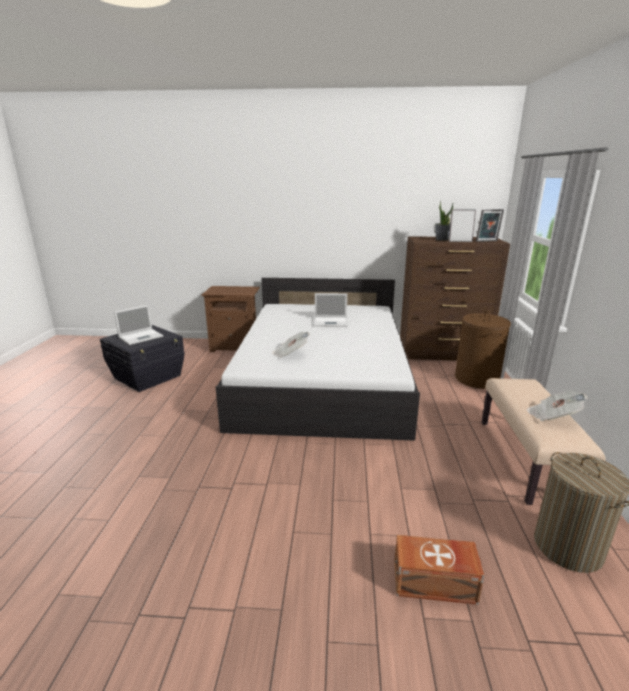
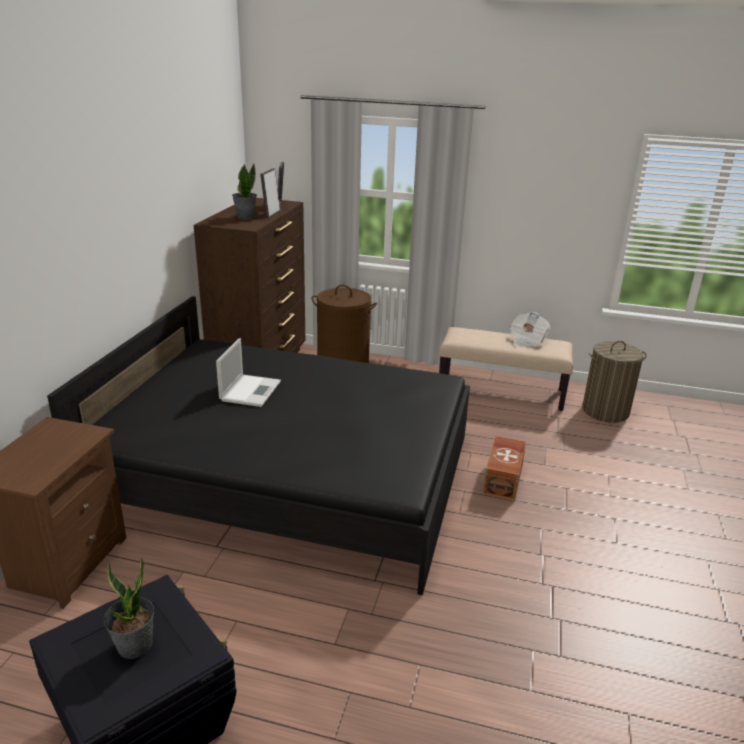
camera: 80 degrees left, 5 degrees up
laptop [114,305,163,345] -> potted plant [104,557,154,659]
white bed [216,278,420,441] -> black bed [47,296,470,595]
newspaper [272,332,310,358] -> none
brown storage box [394,535,484,605] -> brown storage box moved to [483,436,526,502]

